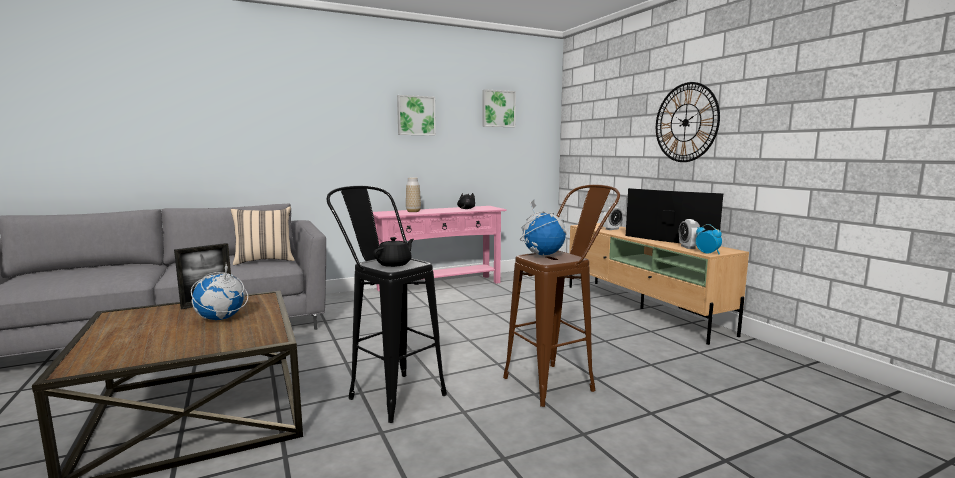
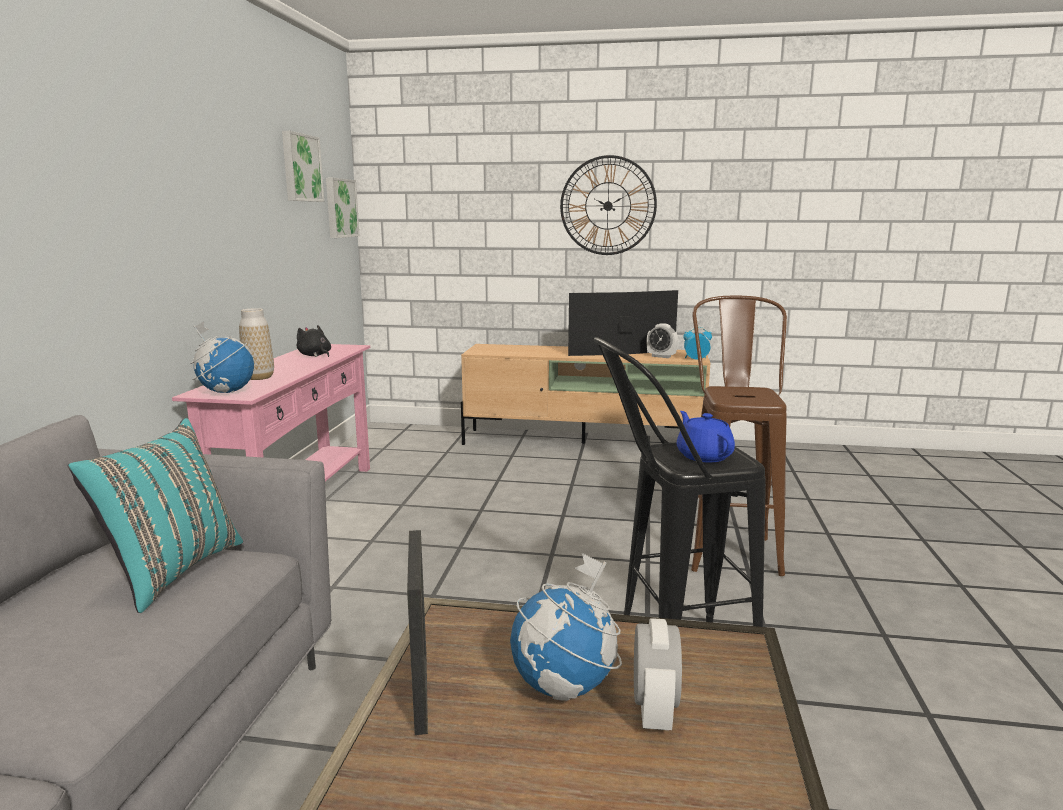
camera: 55 degrees left, 5 degrees up
beige pillow [231,207,295,265] -> turquoise pillow [67,418,243,613]
black teapot [373,237,414,267] -> blue teapot [677,411,735,462]
picture [397,95,436,135] -> picture moved to [326,178,360,238]
globe [520,200,566,255] -> globe moved to [190,321,254,393]
alarm clock [603,206,623,230] -> alarm clock moved to [634,618,682,730]

